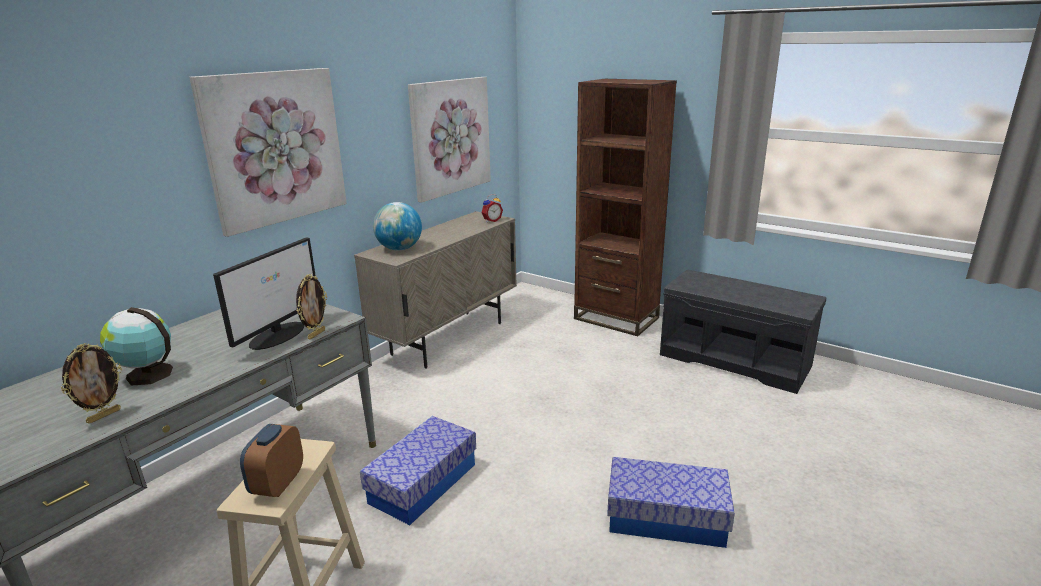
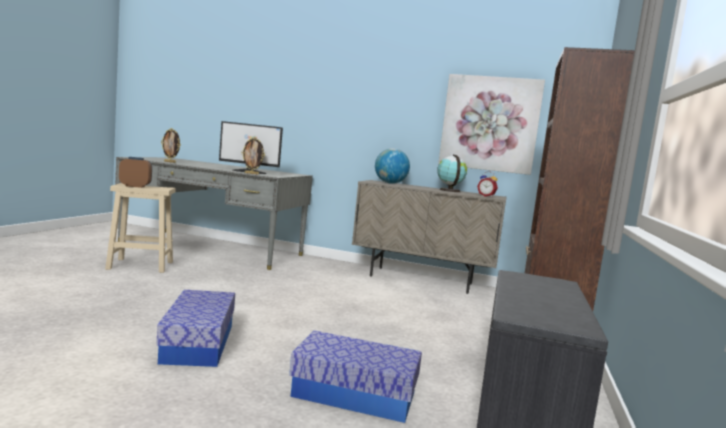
camera: 70 degrees right, 15 degrees down
globe [100,307,173,386] -> globe moved to [437,155,467,192]
picture [189,68,347,237] -> none
storage box [360,416,476,525] -> storage box moved to [289,330,422,423]

